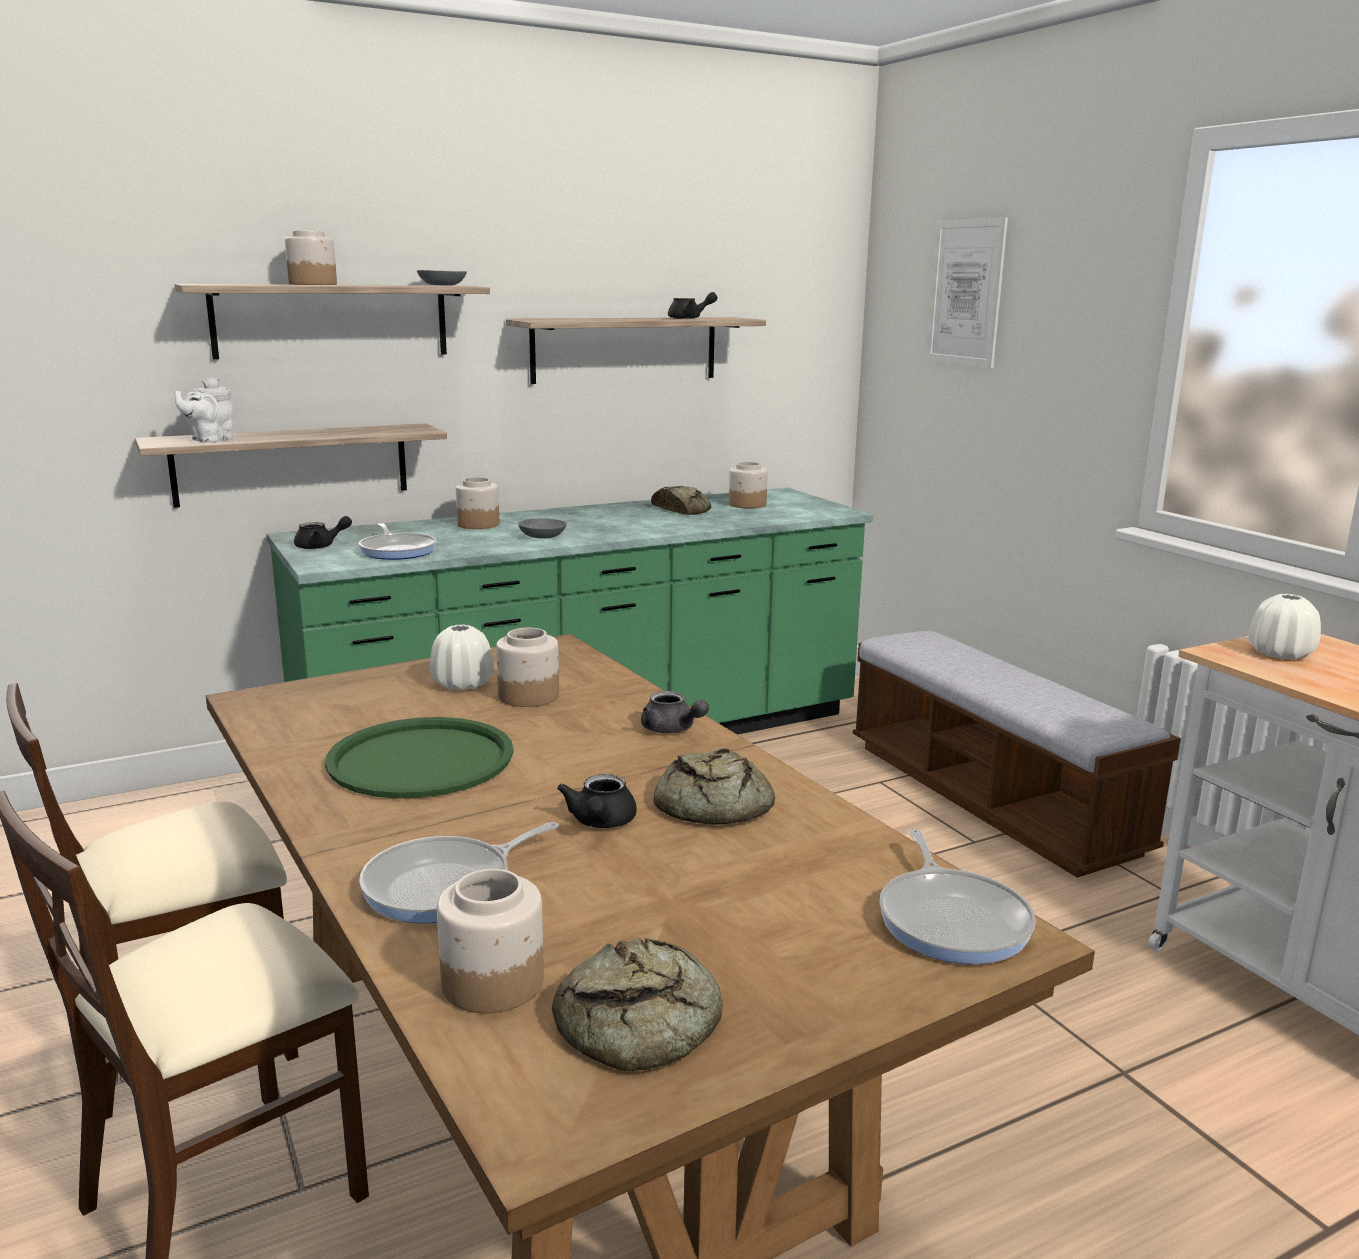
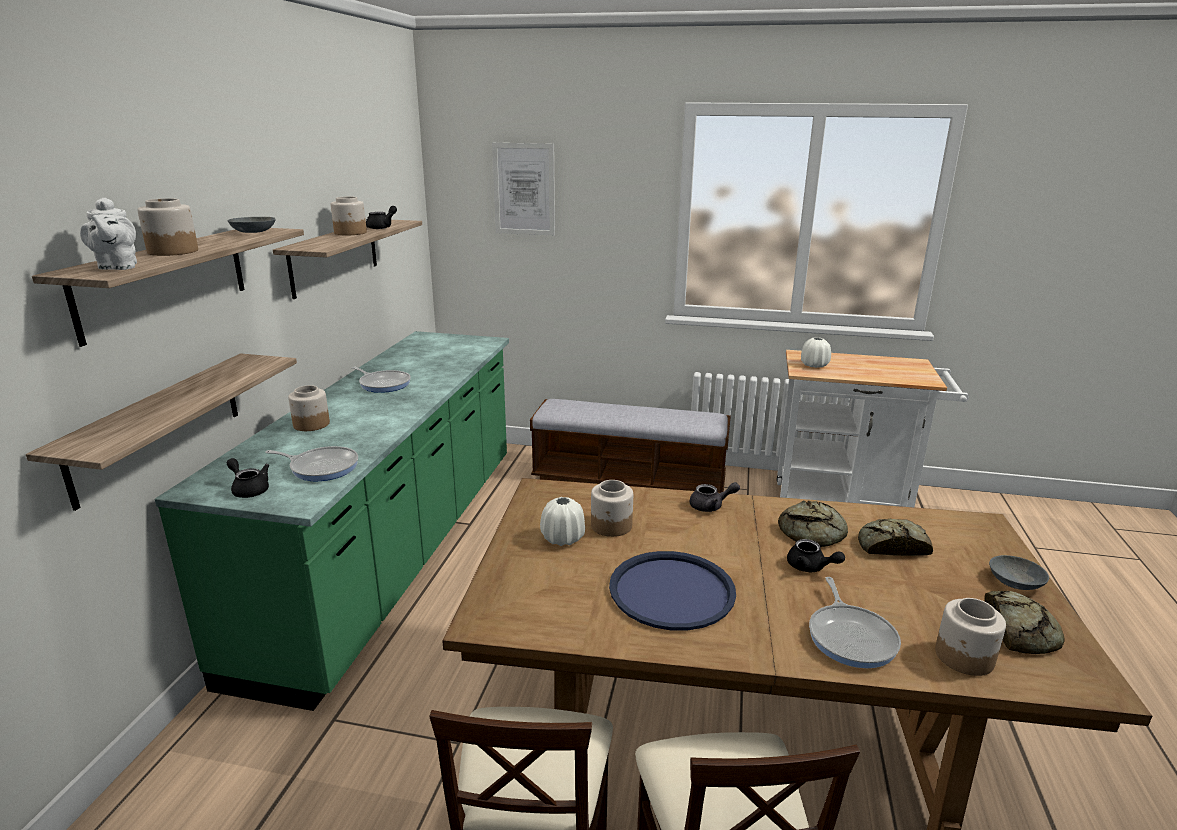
camera: 50 degrees left, 5 degrees up
white teapot [174,377,234,443] -> white teapot moved to [80,198,137,270]
black teapot [294,516,352,549] -> black teapot turned 75 degrees counterclockwise [227,458,269,498]
green tray [325,717,514,799] -> blue tray [609,551,736,631]
grey bowl [518,518,567,539] -> grey bowl moved to [989,555,1049,590]
bread [651,486,711,515] -> bread moved to [858,519,933,556]
jar [729,462,768,508] -> jar moved to [331,196,367,235]
frying pan [879,829,1036,964] -> frying pan moved to [351,366,411,393]

